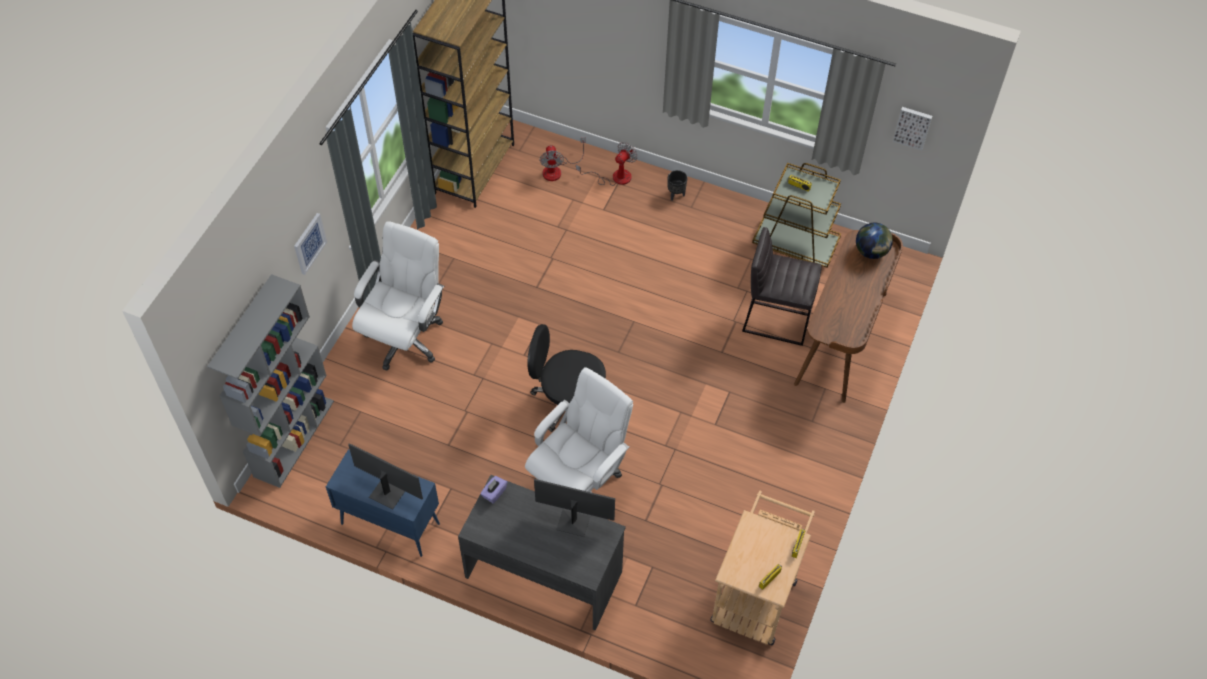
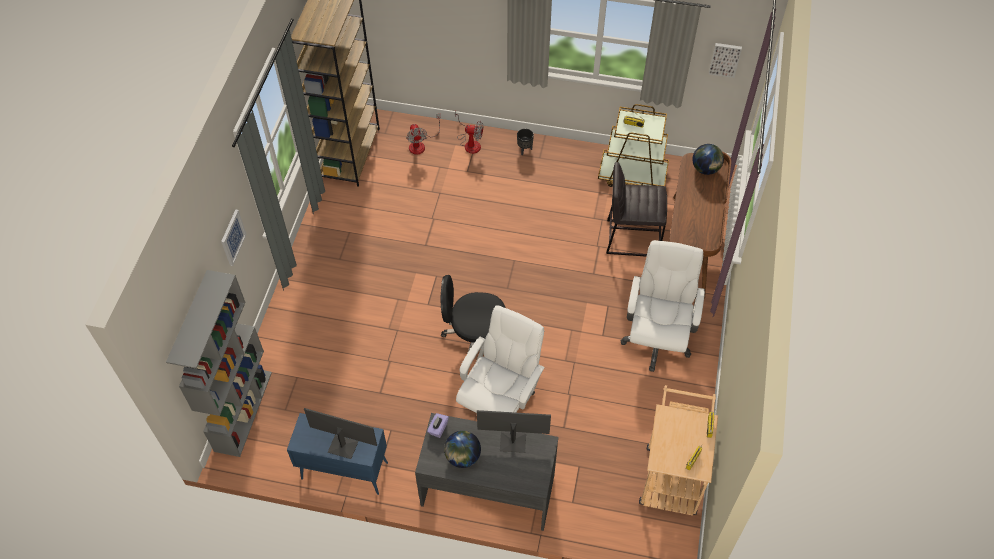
camera: 10 degrees left, 0 degrees up
white office chair [352,222,444,371] -> white office chair moved to [620,240,705,372]
fan [576,142,637,186] -> fan turned 75 degrees clockwise [455,111,483,154]
none -> globe [444,431,481,468]

